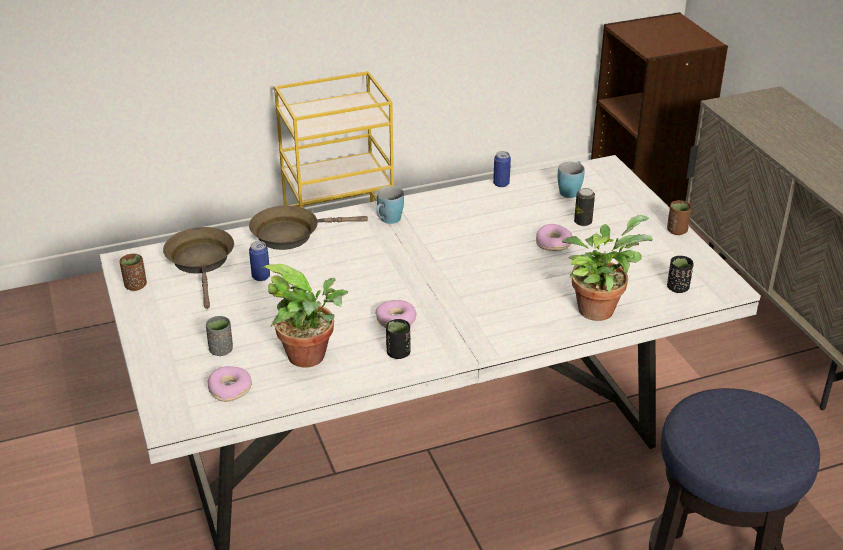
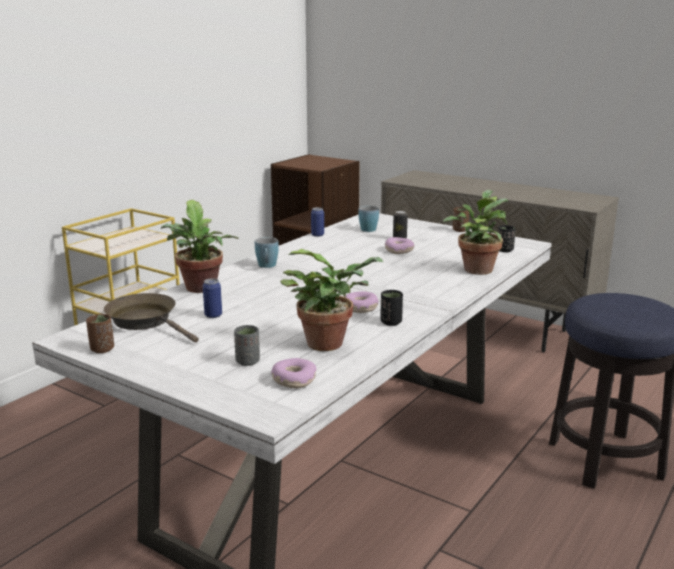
camera: 35 degrees left, 15 degrees down
brown frying pan [249,206,368,250] -> potted plant [161,200,239,293]

